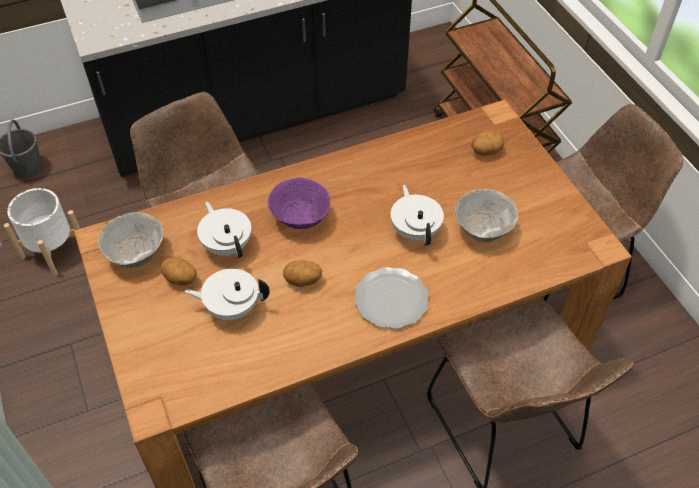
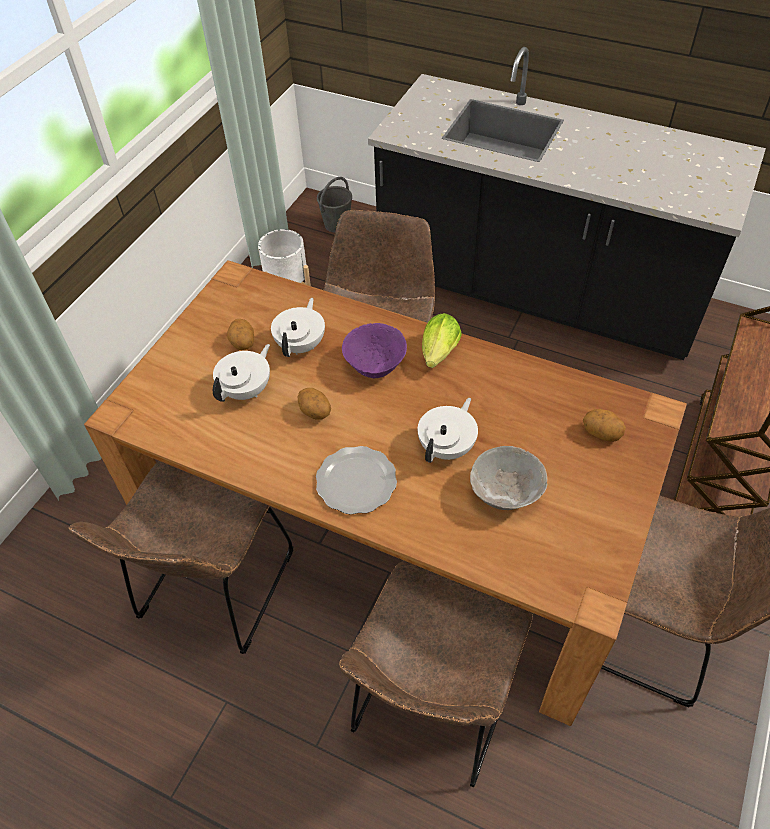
camera: 50 degrees right, 0 degrees up
grey bowl [98,212,163,268] -> none
white teapot [185,269,270,320] -> white teapot turned 75 degrees clockwise [213,344,270,402]
none -> lettuce [422,313,462,368]

